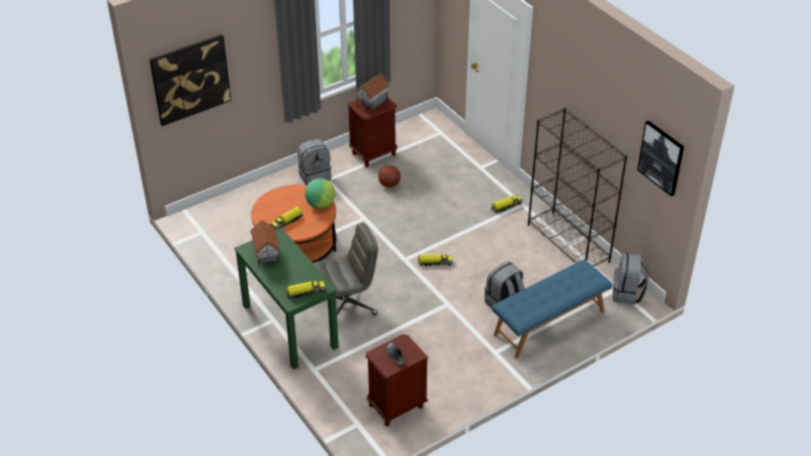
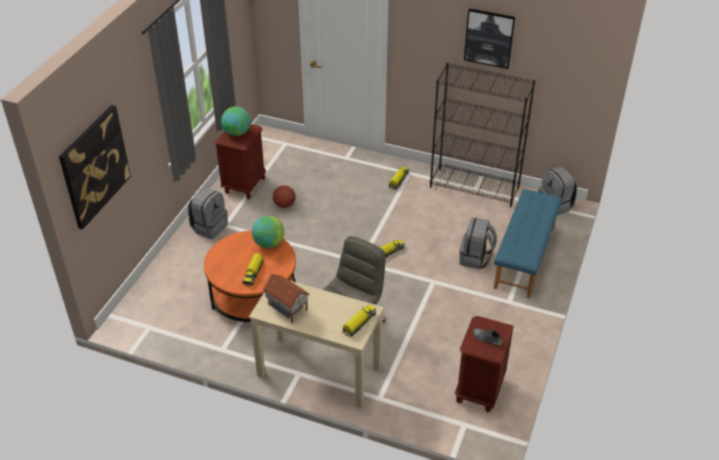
camera: 35 degrees left, 0 degrees up
green desk [234,228,339,370] -> beige desk [249,281,384,408]
toy house [355,73,389,112] -> globe [221,106,251,136]
picture [637,121,684,197] -> picture moved to [464,9,515,69]

